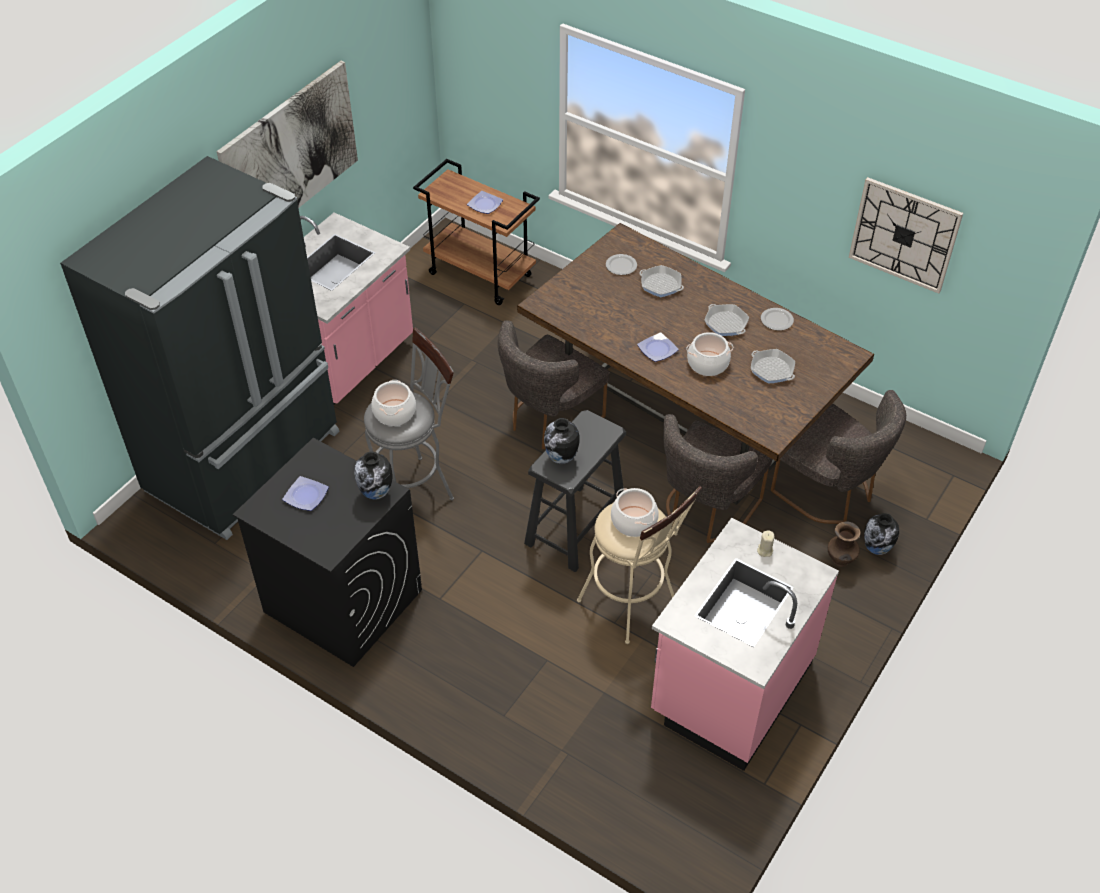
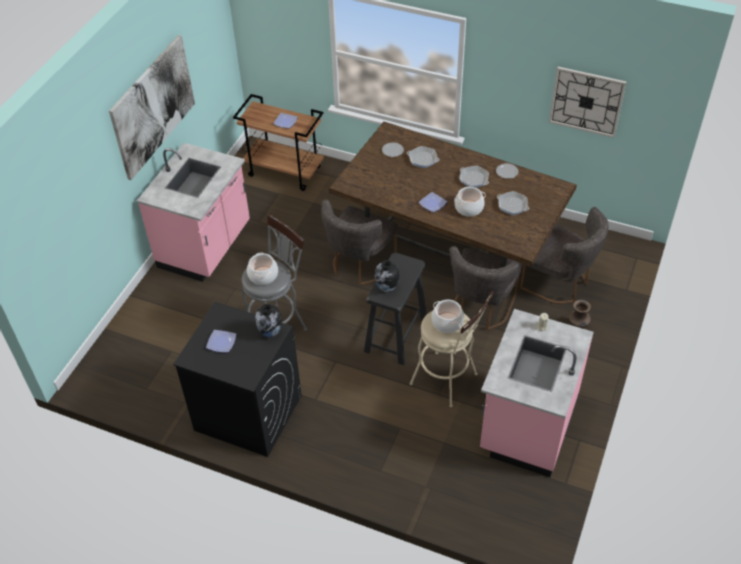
camera: 10 degrees left, 0 degrees up
black fridge [60,156,340,540] -> none
vase [864,513,899,555] -> none

